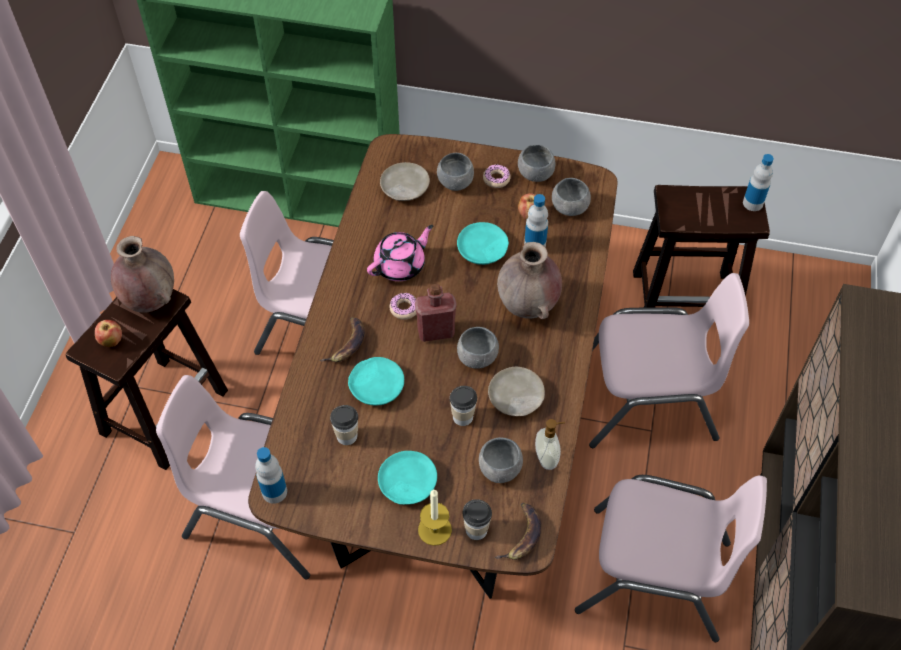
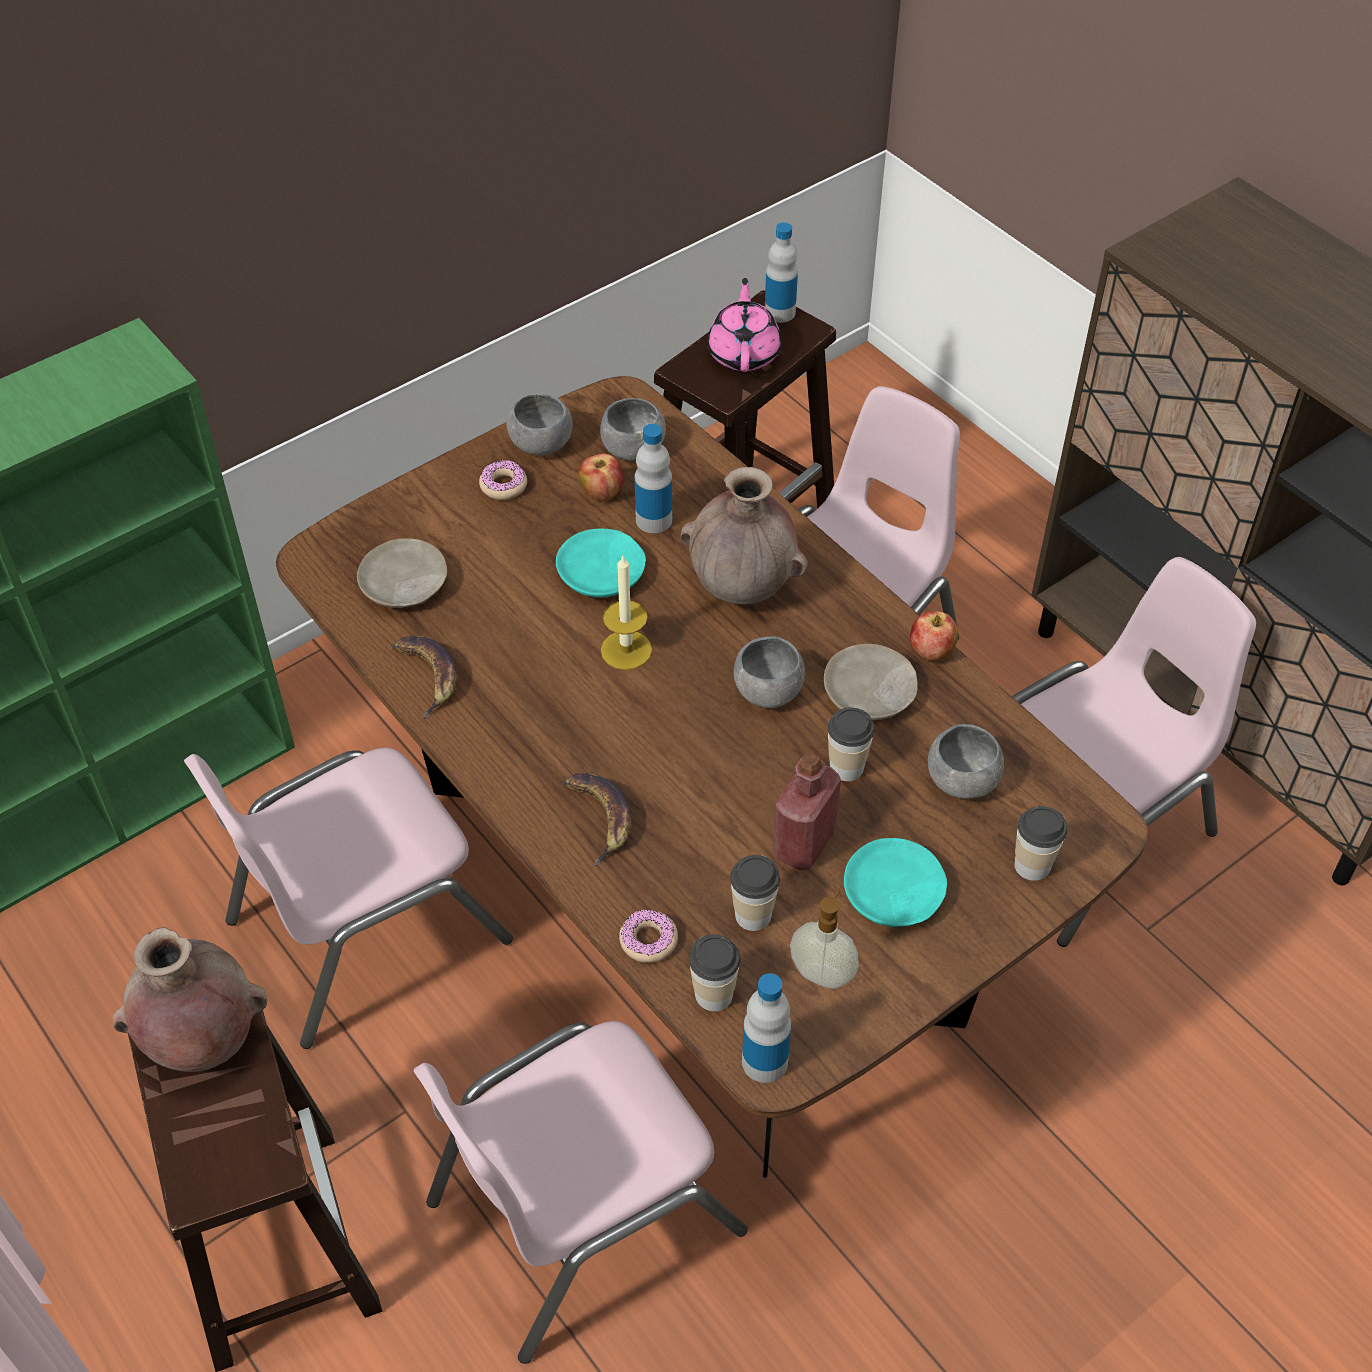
camera: 50 degrees left, 5 degrees down
apple [95,320,122,347] -> apple moved to [910,611,958,661]
turquoise plate [348,357,404,406] -> none
pink teapot [367,225,434,281] -> pink teapot moved to [707,278,781,372]
donut [389,293,416,320] -> donut moved to [619,910,678,963]
red bottle [415,284,457,342] -> red bottle moved to [773,753,841,870]
candle [418,490,452,546] -> candle moved to [601,554,652,670]
grey bowl [437,153,474,191] -> none
banana [494,503,541,560] -> banana moved to [392,636,457,719]
soap dispenser [535,419,565,470] -> soap dispenser moved to [790,888,859,989]
none -> cup [689,934,740,1012]

